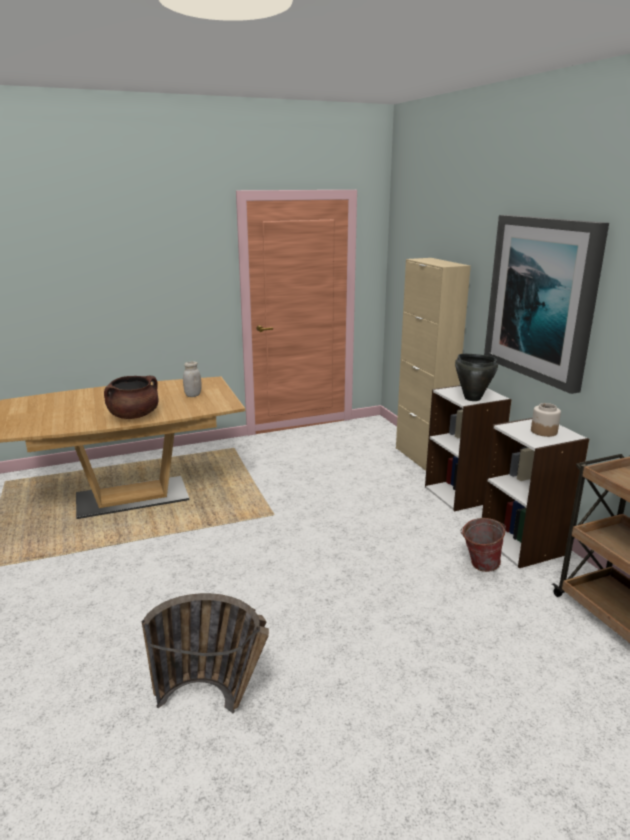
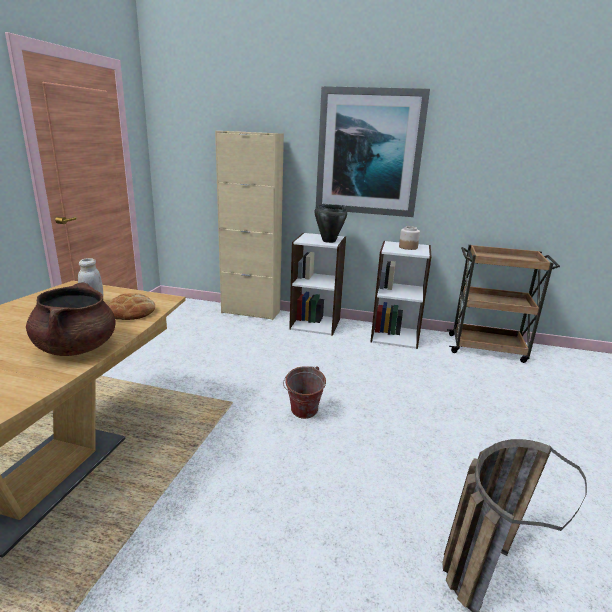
camera: 55 degrees left, 0 degrees up
bucket [461,518,506,572] -> bucket moved to [283,366,326,419]
none -> bread [108,293,155,320]

